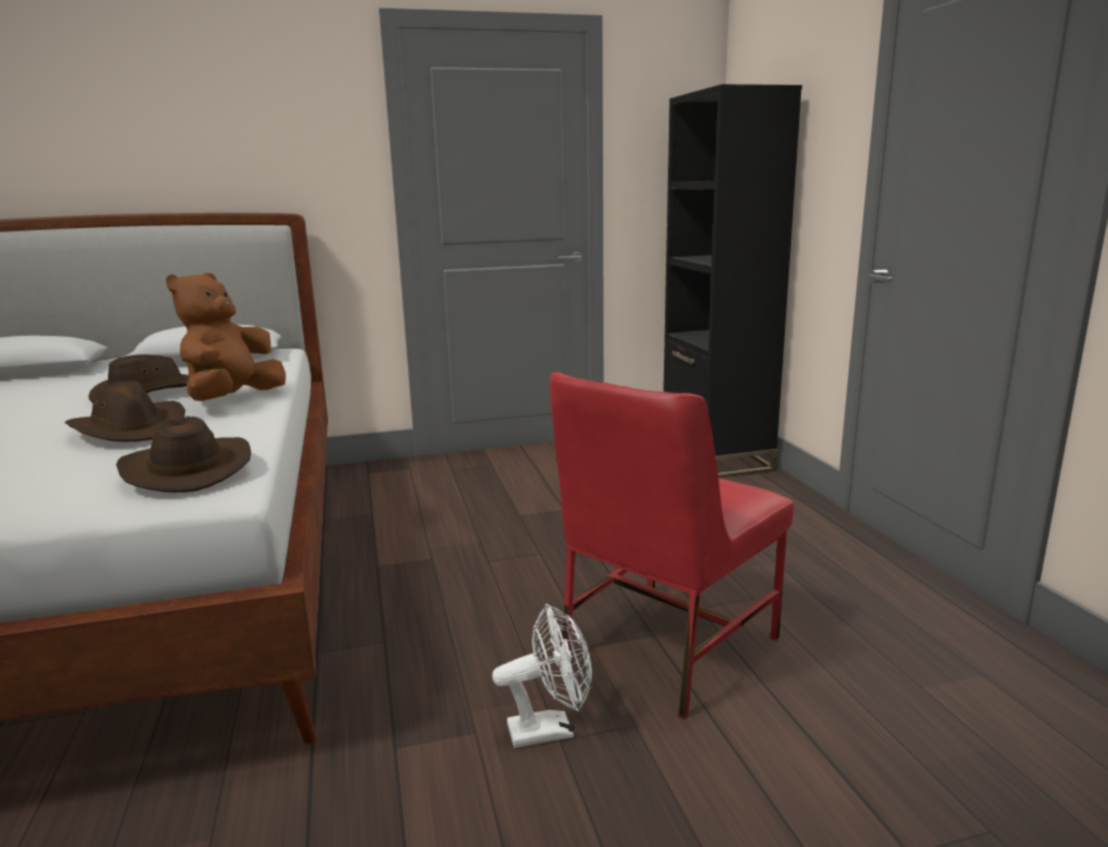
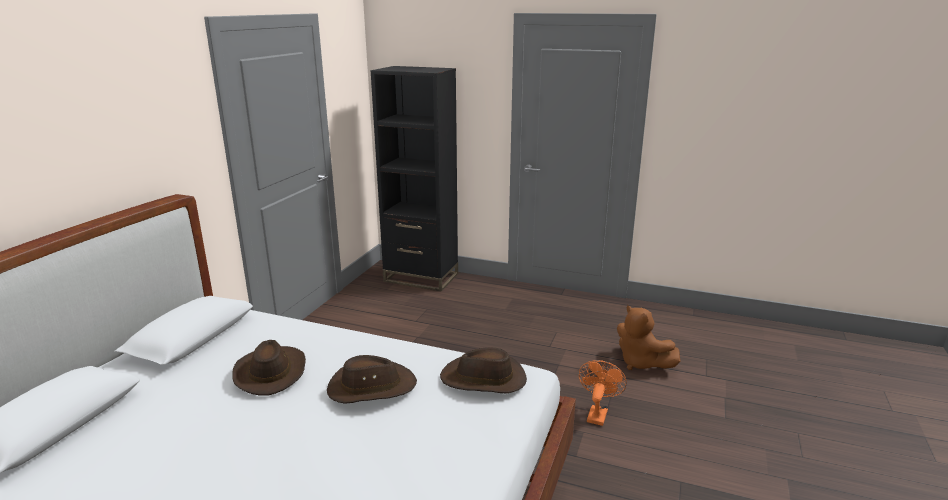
camera: 55 degrees left, 5 degrees up
brown plush toy [166,272,286,401] -> brown plush toy moved to [617,305,680,370]
white fan [492,604,592,748] -> orange fan [579,360,627,426]
red chair [550,372,794,719] -> none

